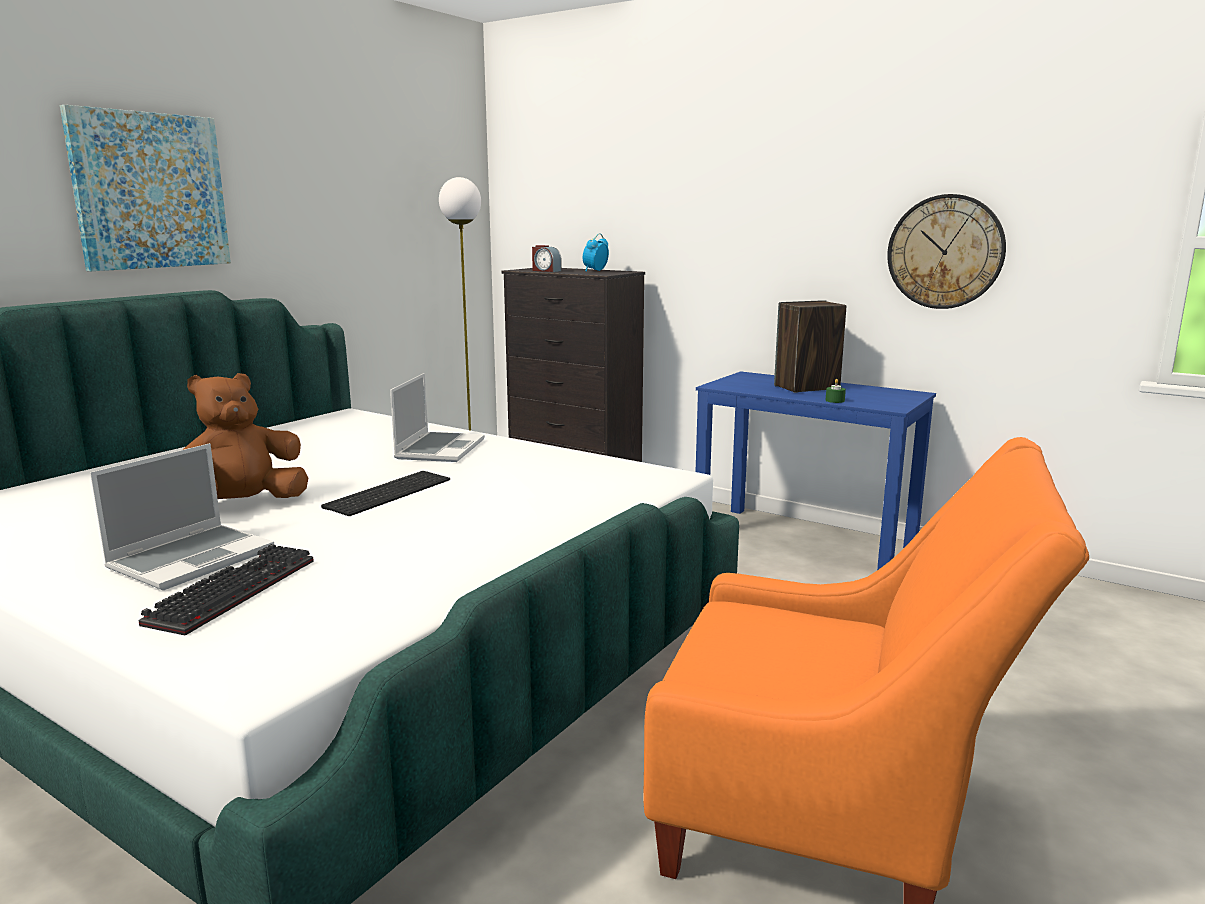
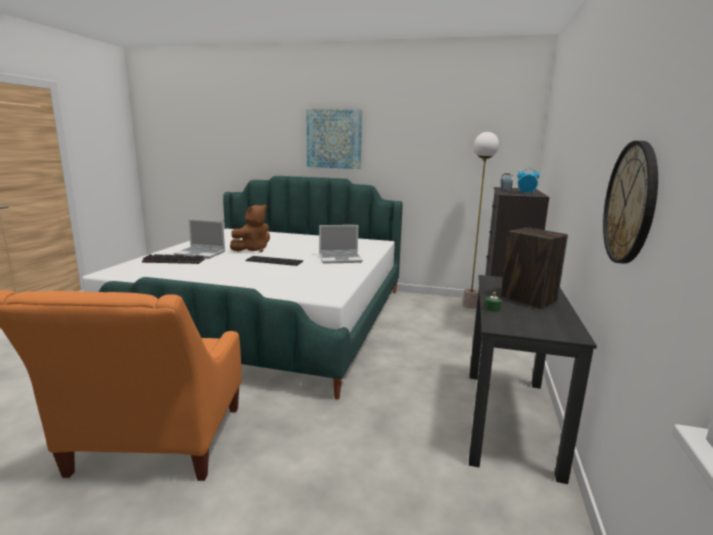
camera: 70 degrees right, 0 degrees up
brown plush toy [182,373,308,499] -> brown plush toy turned 105 degrees clockwise [230,204,270,252]
blue desk [696,371,936,570] -> black desk [469,275,597,484]

